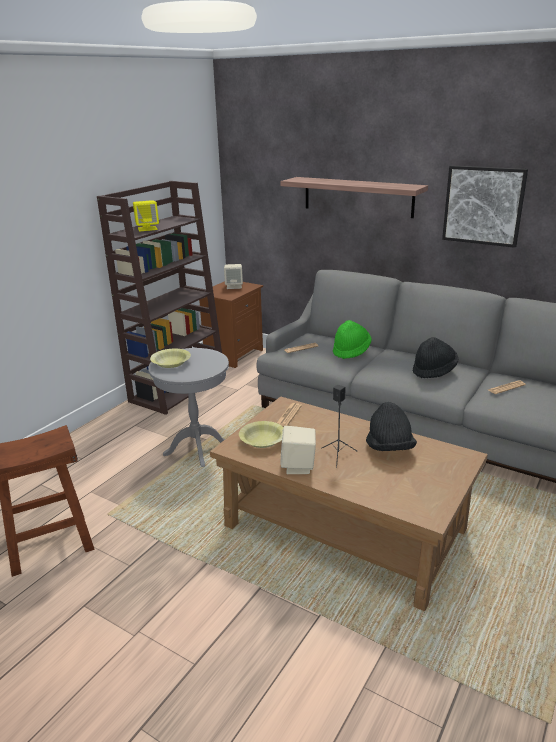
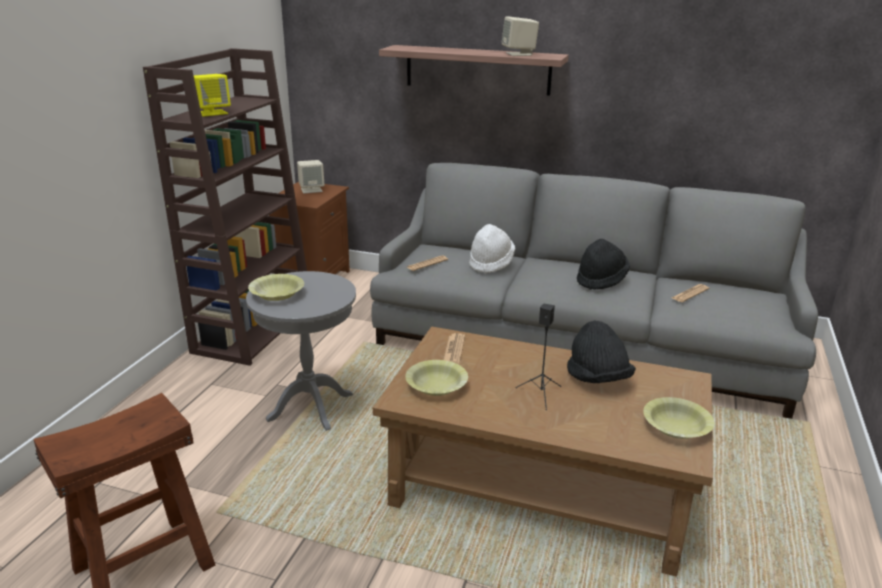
camera: 15 degrees left, 0 degrees up
beige speaker [280,426,316,474] -> beige speaker moved to [502,16,539,56]
green hat [333,320,372,359] -> white hat [469,224,515,273]
picture [442,165,528,248] -> none
none -> yellow bowl [643,397,714,439]

